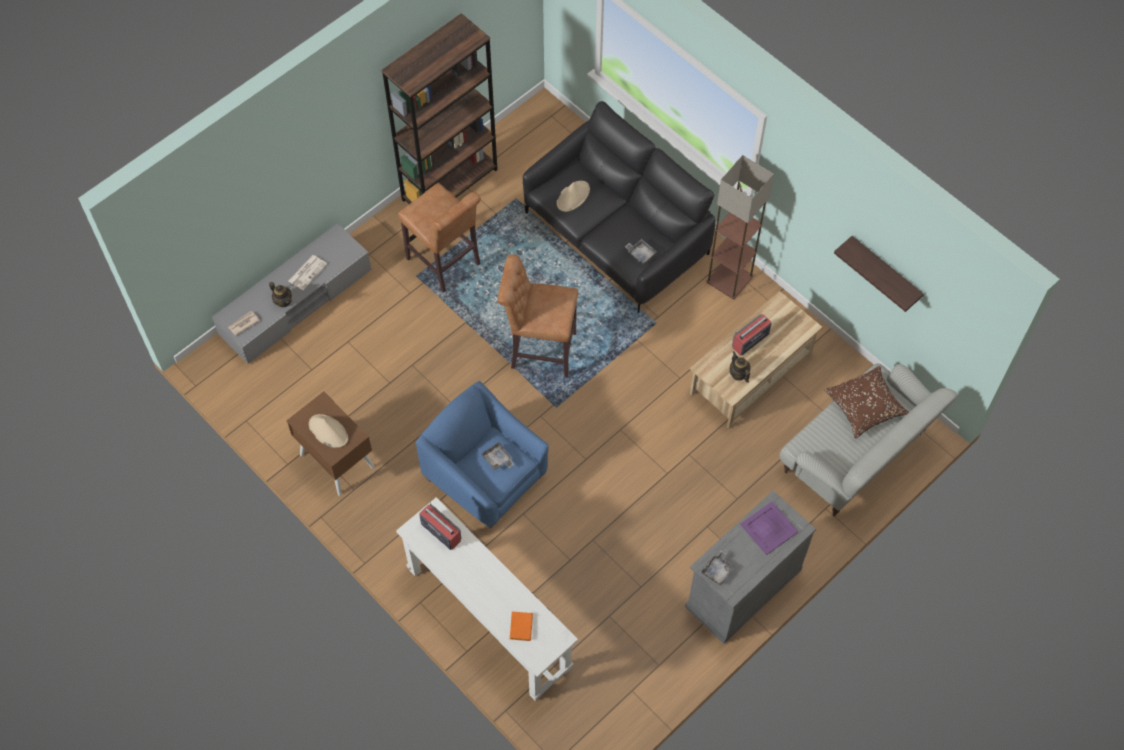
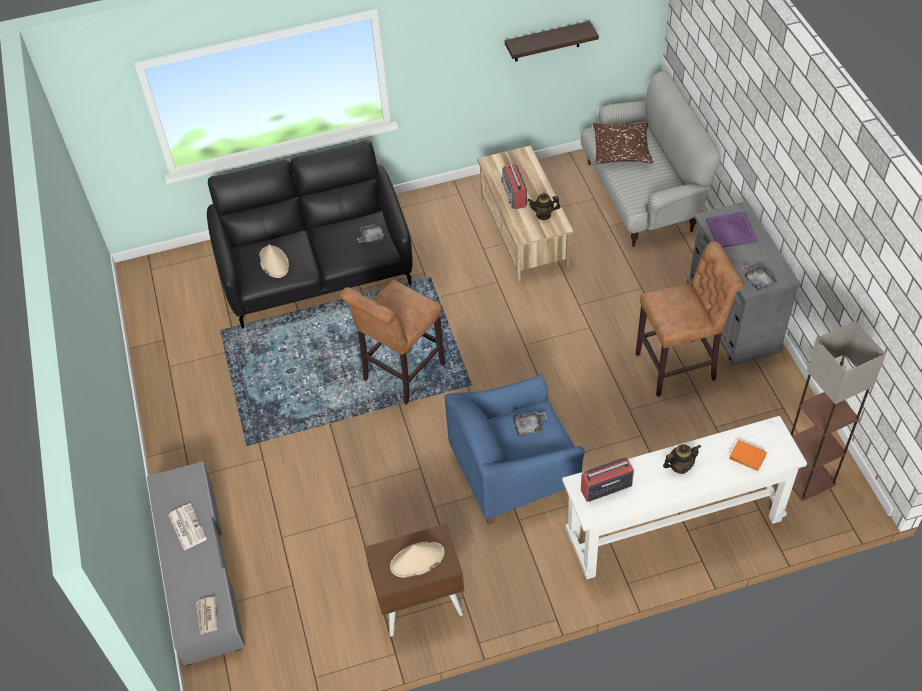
camera: 60 degrees left, 10 degrees down
teapot [269,282,292,307] -> teapot moved to [663,444,701,474]
brown bookcase [381,13,498,204] -> none
brown stool [398,183,481,293] -> brown stool moved to [636,241,744,397]
floor lamp [706,155,774,300] -> floor lamp moved to [791,321,886,501]

